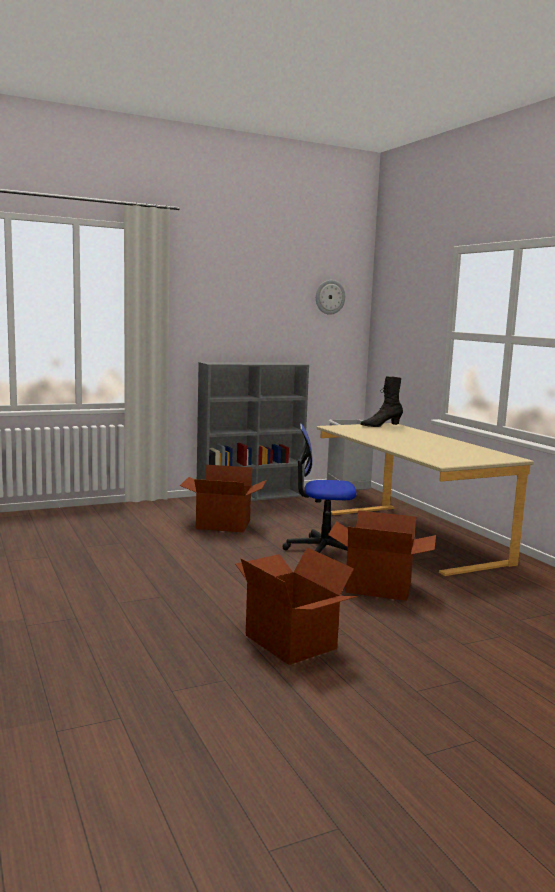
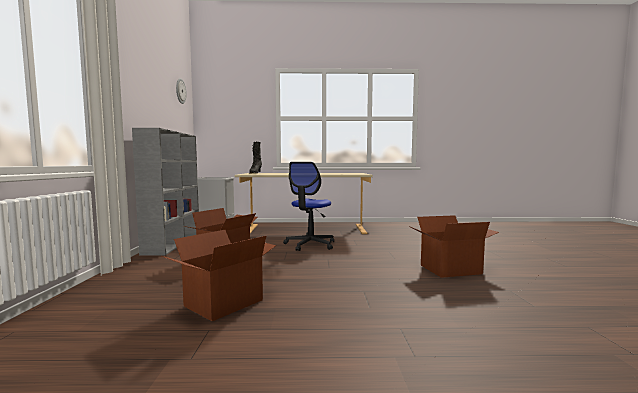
camera: 65 degrees left, 5 degrees down
cardboard box [328,510,436,601] -> cardboard box moved to [162,230,276,321]

